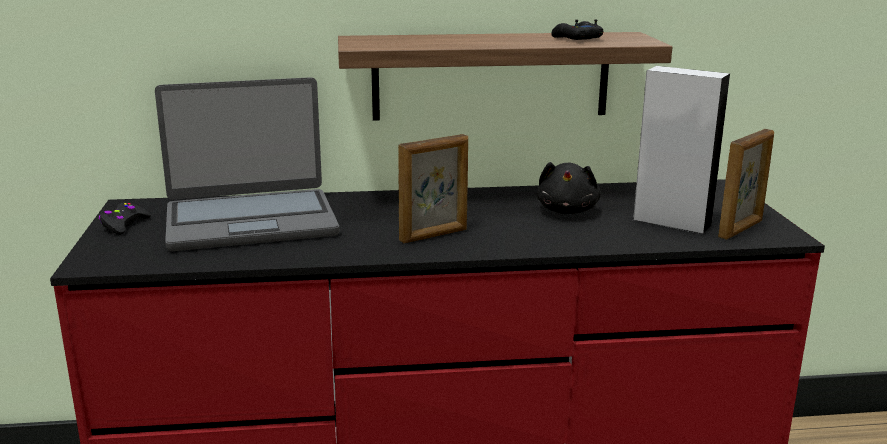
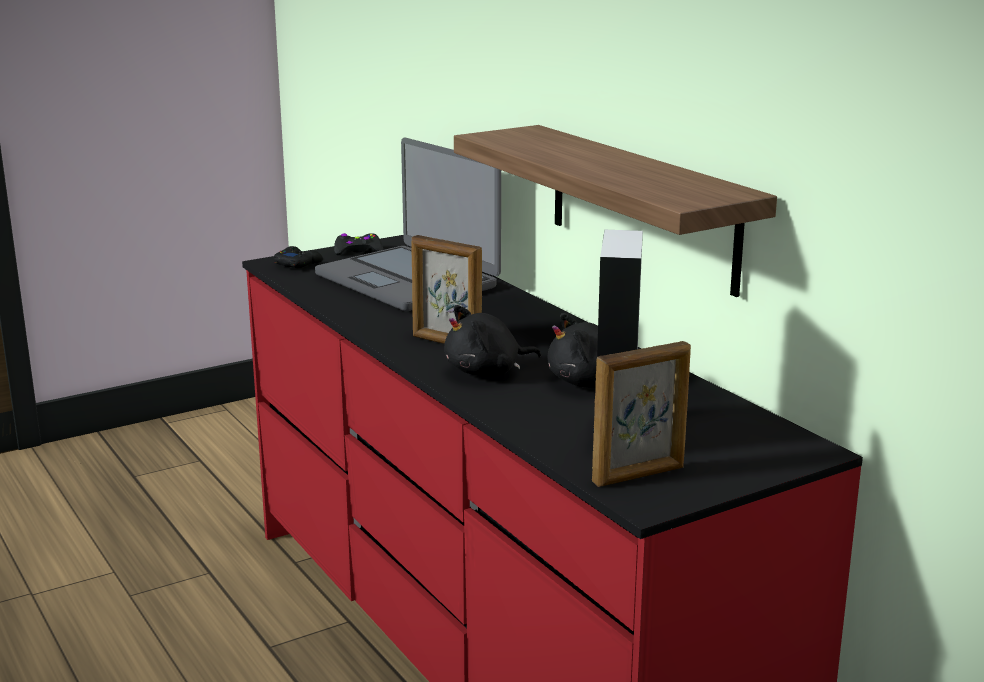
camera: 65 degrees right, 0 degrees up
black game controller [551,20,603,40] -> black game controller moved to [273,246,323,268]
picture frame [718,129,774,240] -> picture frame turned 45 degrees counterclockwise [592,341,691,487]
none -> black plush toy [444,305,541,377]

